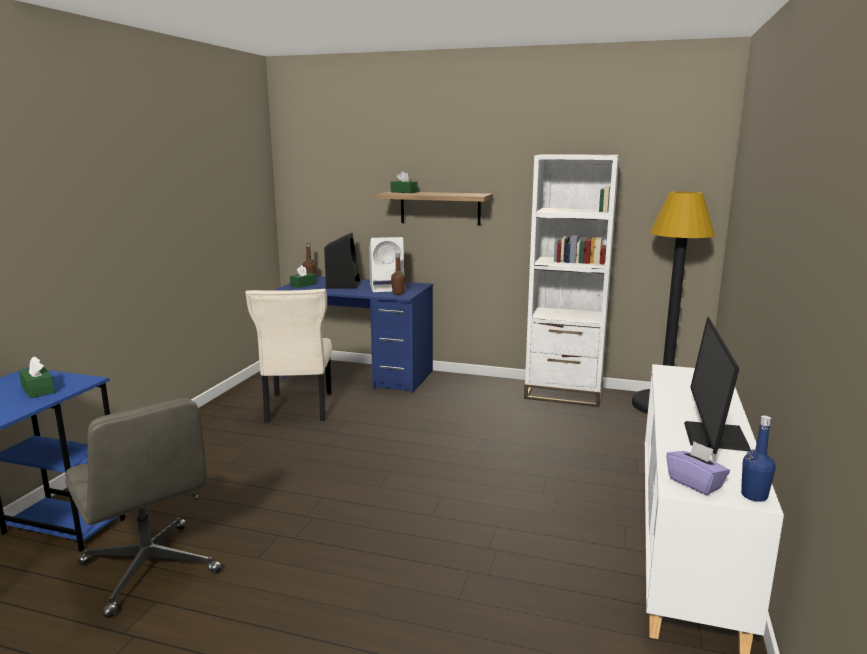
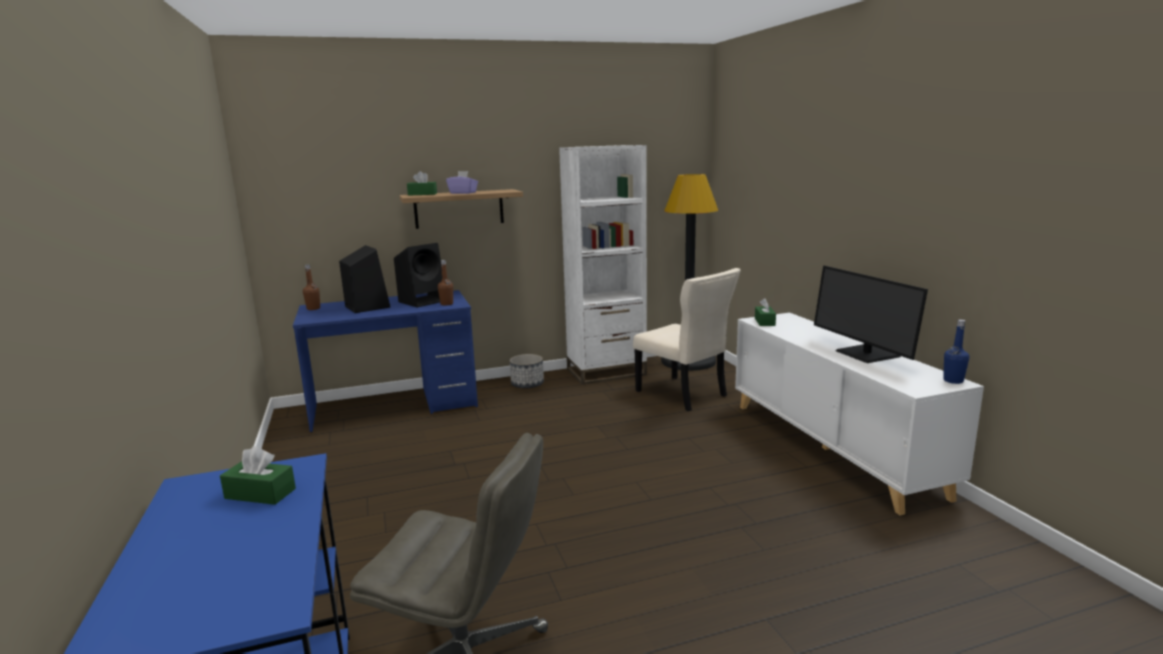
camera: 35 degrees left, 0 degrees up
beige chair [245,289,332,423] -> beige chair moved to [633,268,741,411]
green tissue box [290,265,316,288] -> green tissue box moved to [755,298,776,326]
white speaker [369,237,405,292] -> black speaker [394,243,442,308]
purple tissue box [666,441,730,495] -> purple tissue box moved to [446,171,478,194]
none -> planter [510,354,544,389]

